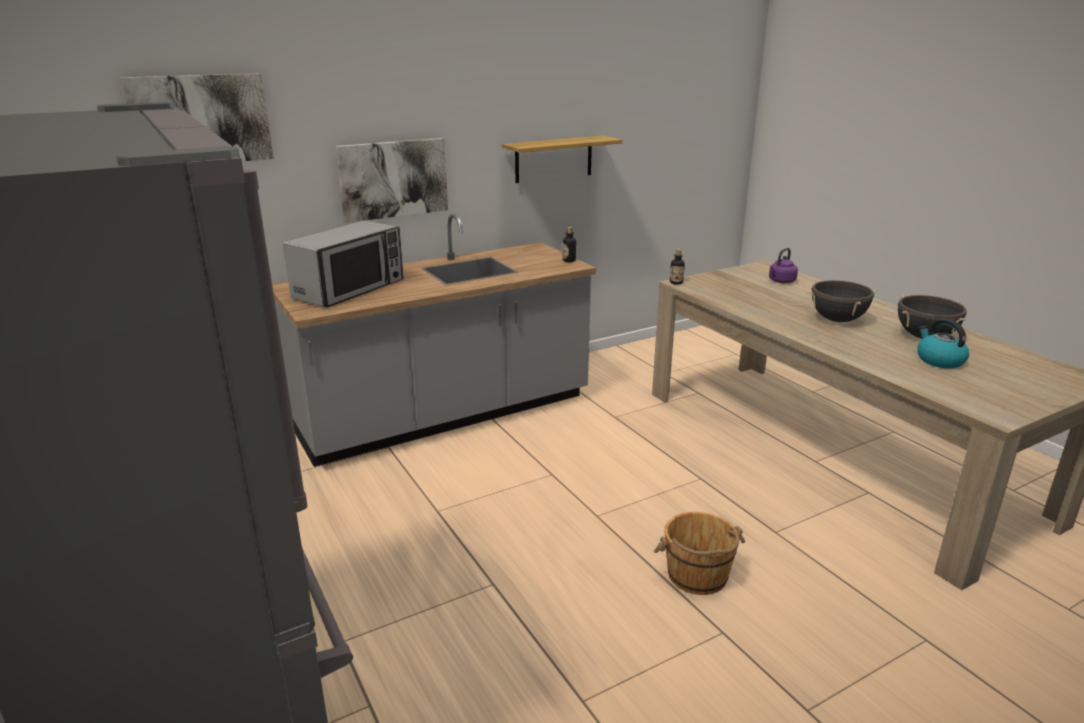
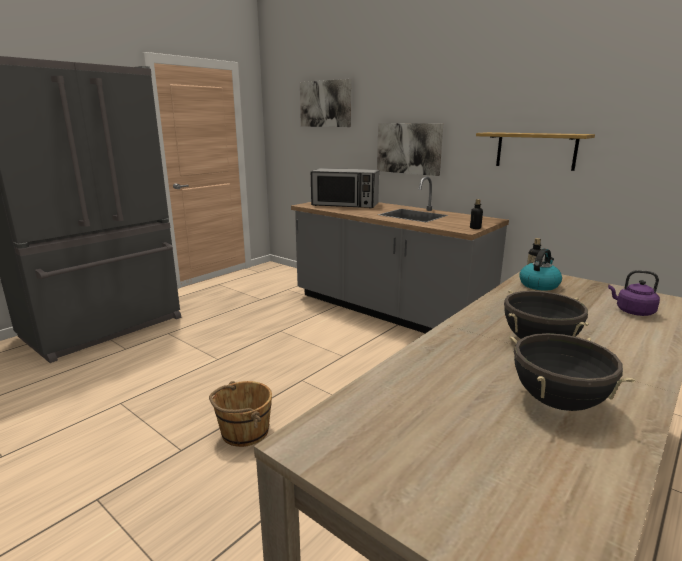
camera: 70 degrees right, 5 degrees down
kettle [917,318,969,368] -> kettle moved to [520,249,562,291]

